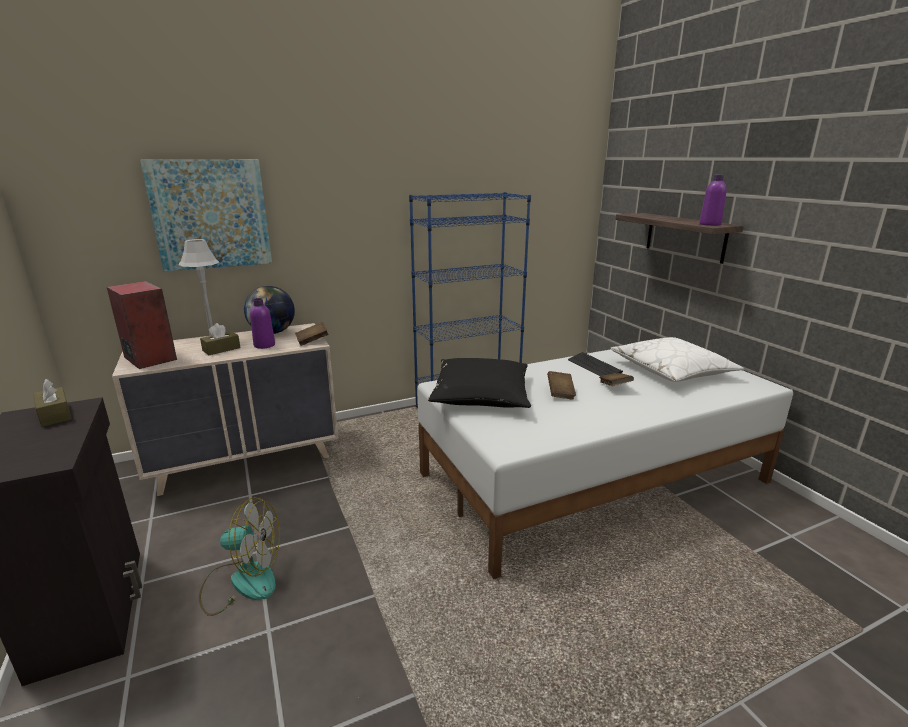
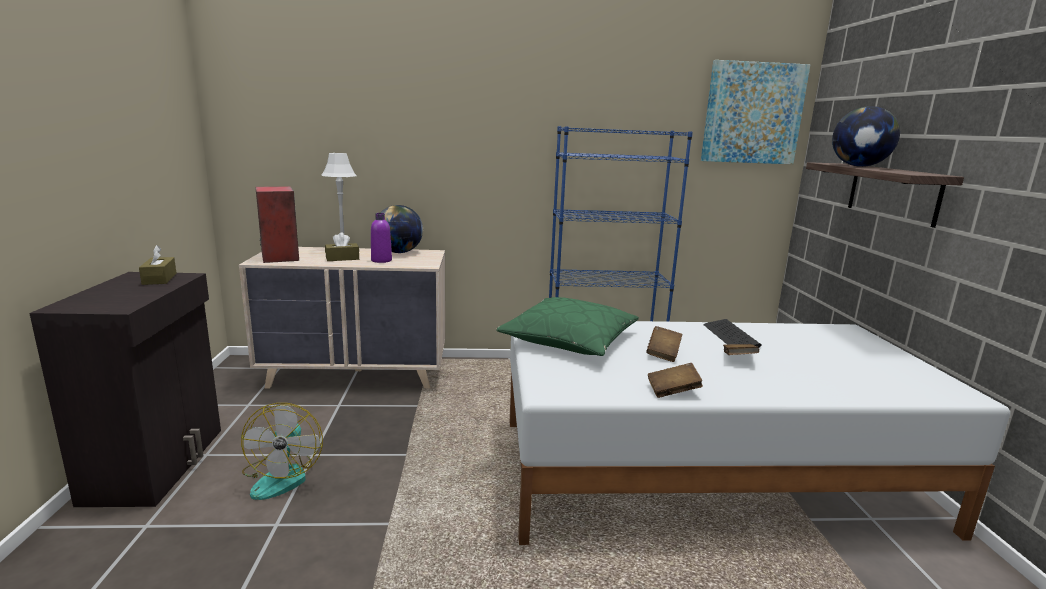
camera: 20 degrees right, 5 degrees down
picture [140,159,272,271] -> picture moved to [701,60,810,164]
fan [199,497,280,616] -> fan turned 60 degrees clockwise [241,403,323,500]
brown book [295,322,328,346] -> brown book moved to [648,363,703,398]
black pillow [428,358,531,408] -> green pillow [496,297,639,356]
white pillow [610,337,744,382] -> none
purple bottle [699,174,727,226] -> none
none -> globe [832,106,900,167]

